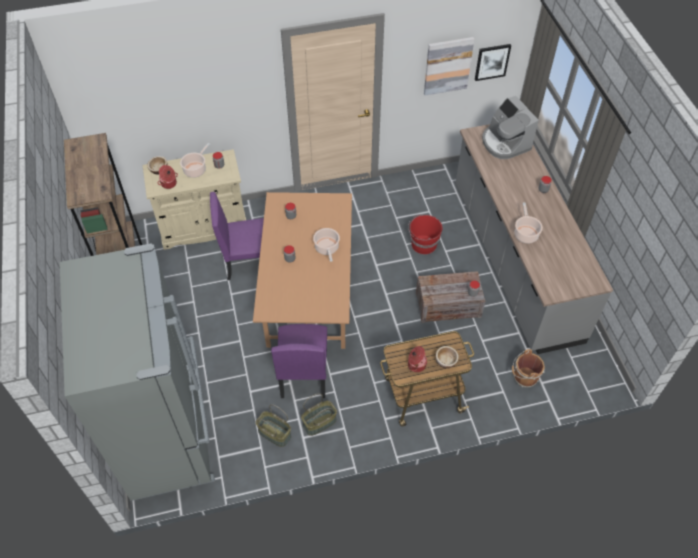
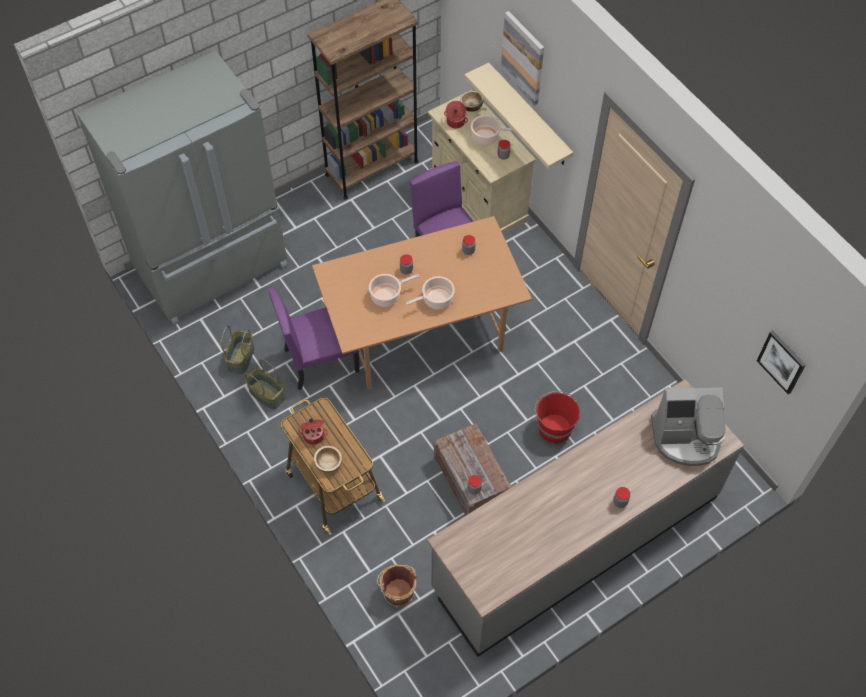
camera: 70 degrees right, 5 degrees up
picture [424,37,475,96] -> picture moved to [501,11,544,106]
coffee machine [482,96,539,159] -> coffee machine turned 135 degrees counterclockwise [651,387,726,466]
cooking pot [515,203,543,244] -> cooking pot moved to [369,274,419,307]
none -> beige shelf [465,63,573,169]

